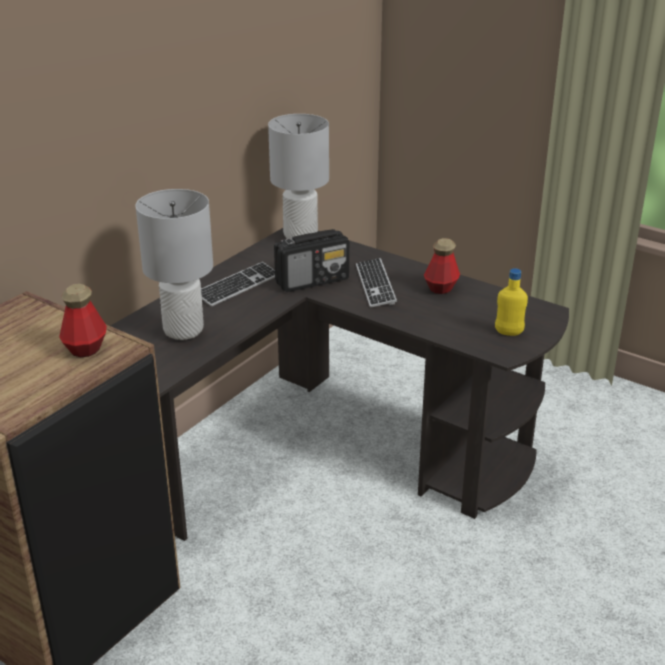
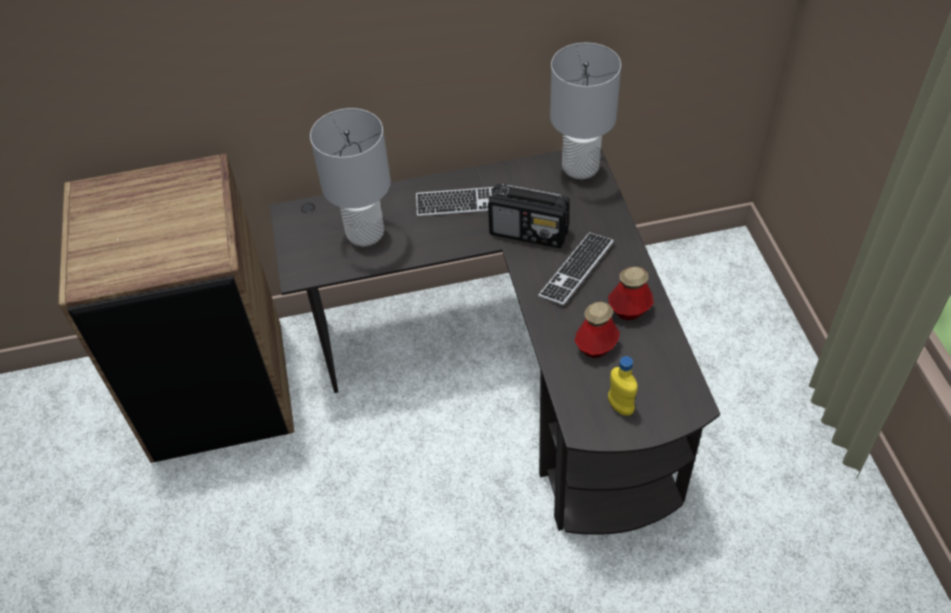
camera: 45 degrees right, 20 degrees up
bottle [59,284,107,357] -> bottle moved to [575,301,620,358]

